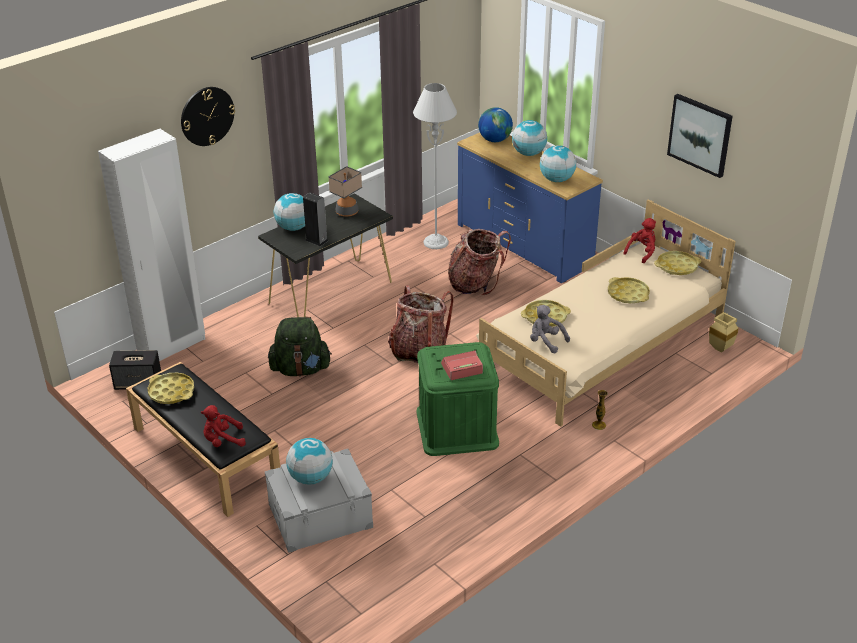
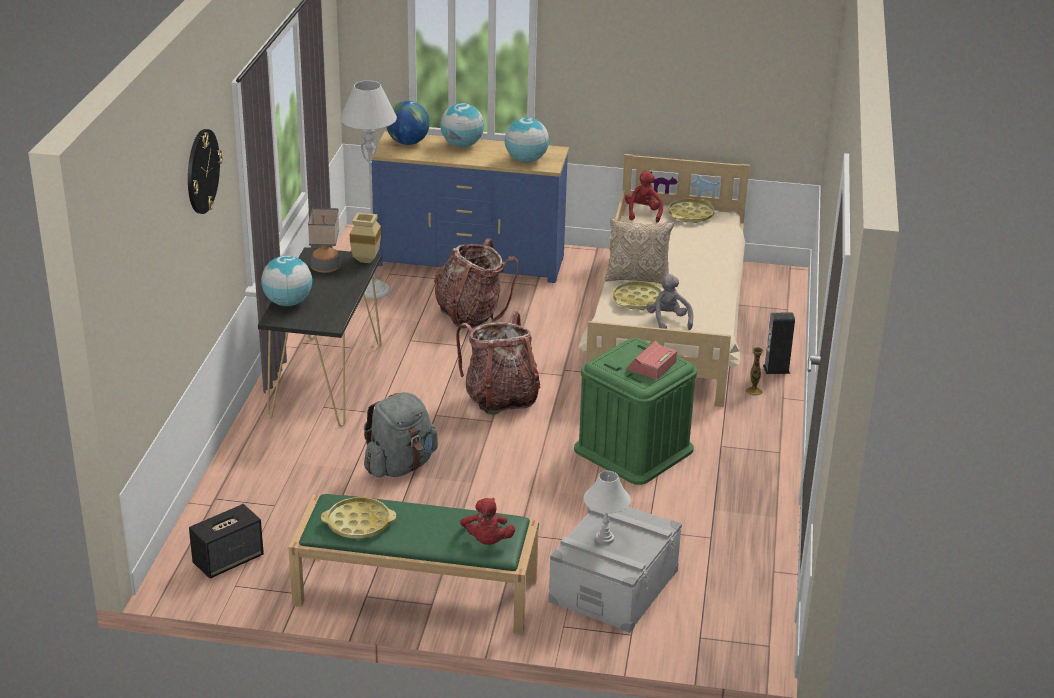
camera: 40 degrees left, 5 degrees down
white wardrobe [98,129,205,361] -> none
black bench [126,362,280,517] -> green bench [288,494,539,634]
red plush toy [201,405,246,447] -> red plush toy turned 45 degrees counterclockwise [460,498,515,545]
green backpack [268,317,332,376] -> grey backpack [364,392,438,478]
globe [286,438,333,485] -> white table lamp [584,471,631,545]
speaker [303,192,329,246] -> speaker moved to [763,312,795,374]
grey plush toy [530,305,570,353] -> grey plush toy turned 75 degrees clockwise [646,274,693,330]
yellow tray [608,277,650,303] -> none
picture [667,94,733,178] -> none
beige vase [709,312,739,353] -> beige vase moved to [350,213,381,263]
none -> pillow [605,219,674,284]

